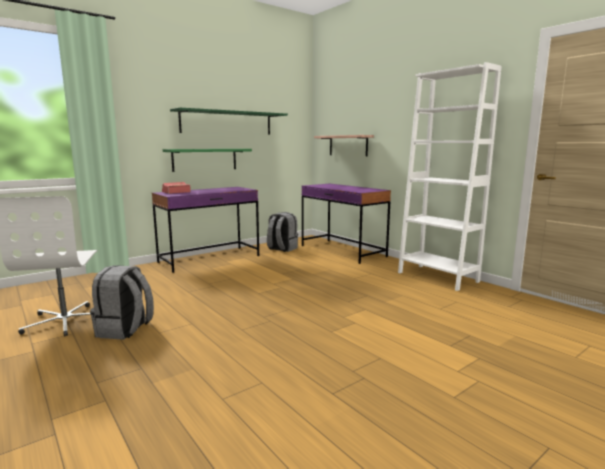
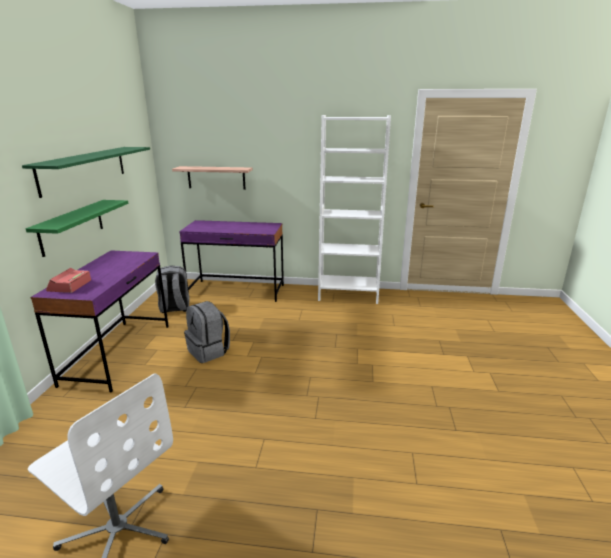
camera: 45 degrees left, 10 degrees up
grey backpack [90,265,154,340] -> grey backpack moved to [184,301,230,363]

